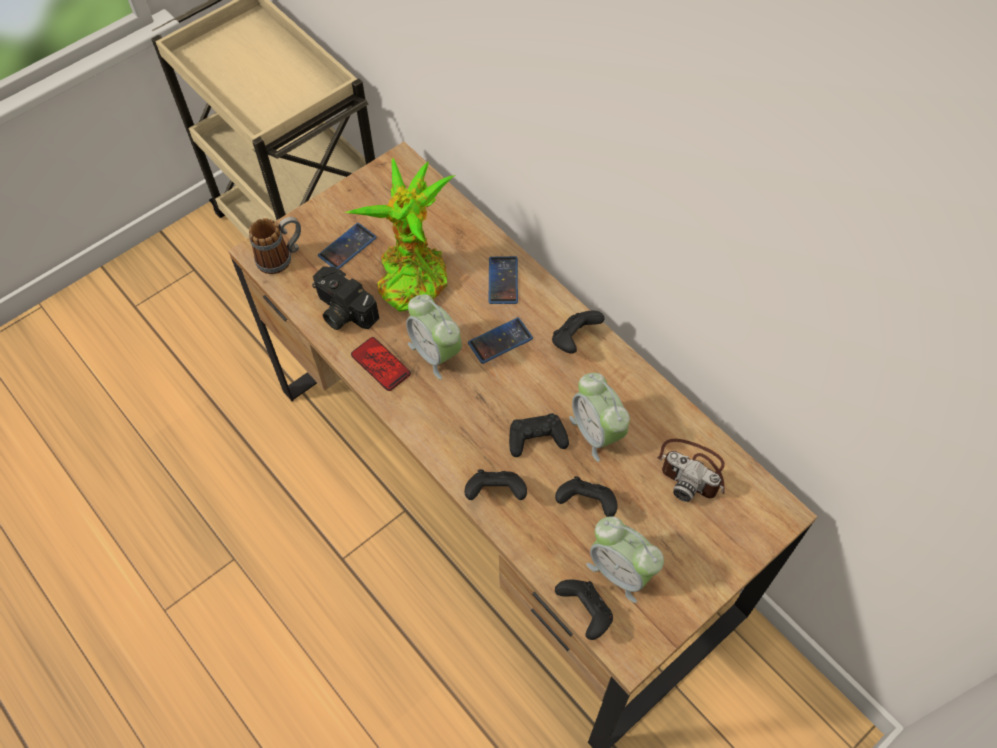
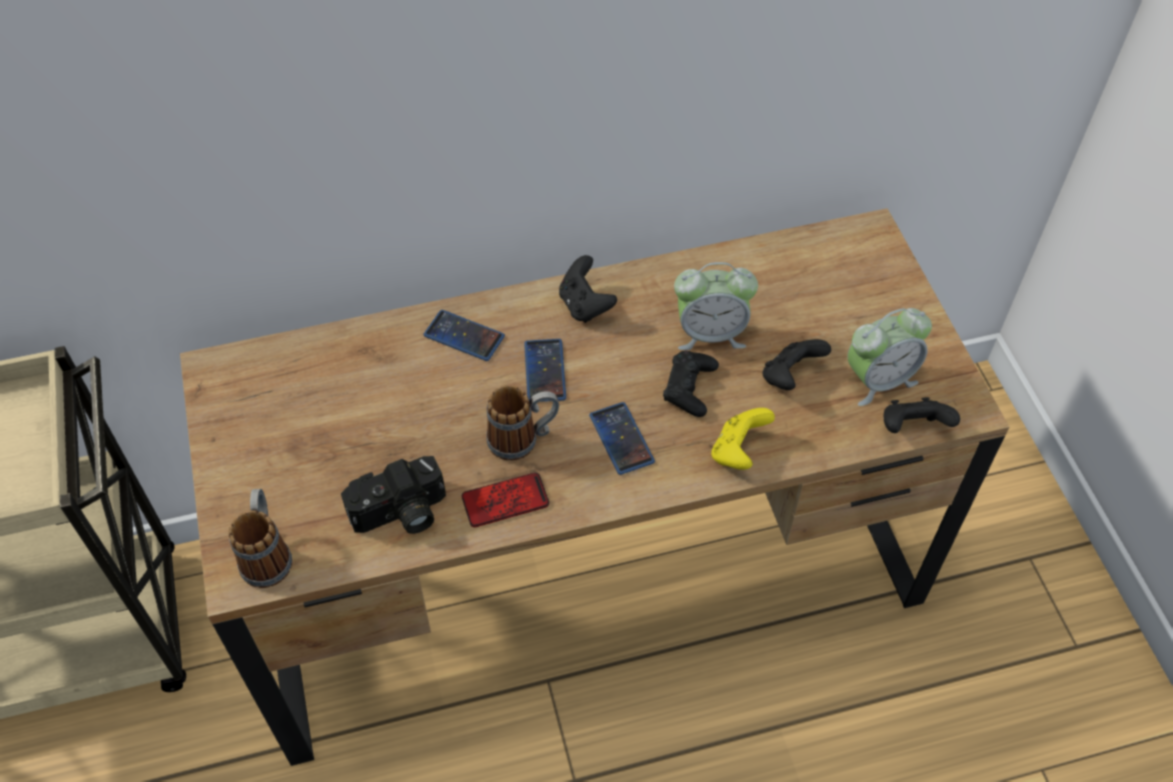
camera: 65 degrees left, 5 degrees down
phone [318,223,377,270] -> phone moved to [589,402,655,475]
potted plant [344,158,456,312] -> none
alarm clock [406,294,462,379] -> mug [486,385,559,461]
black game controller [465,469,527,500] -> yellow game controller [711,408,775,470]
camera [657,439,725,502] -> none

